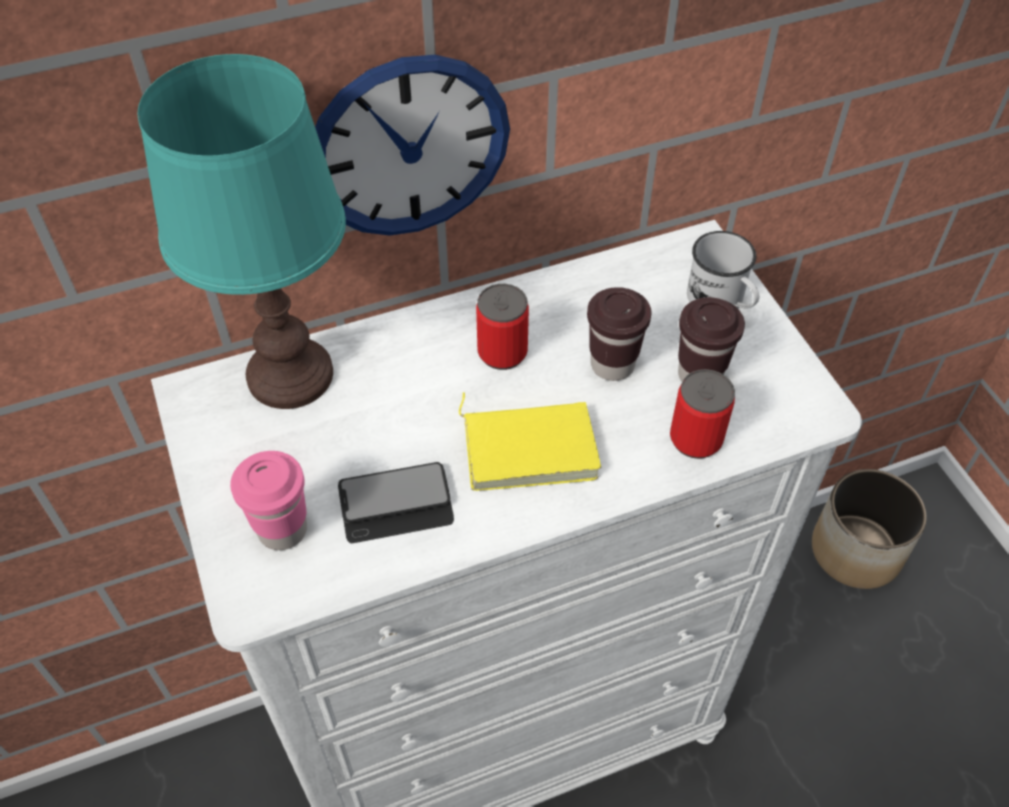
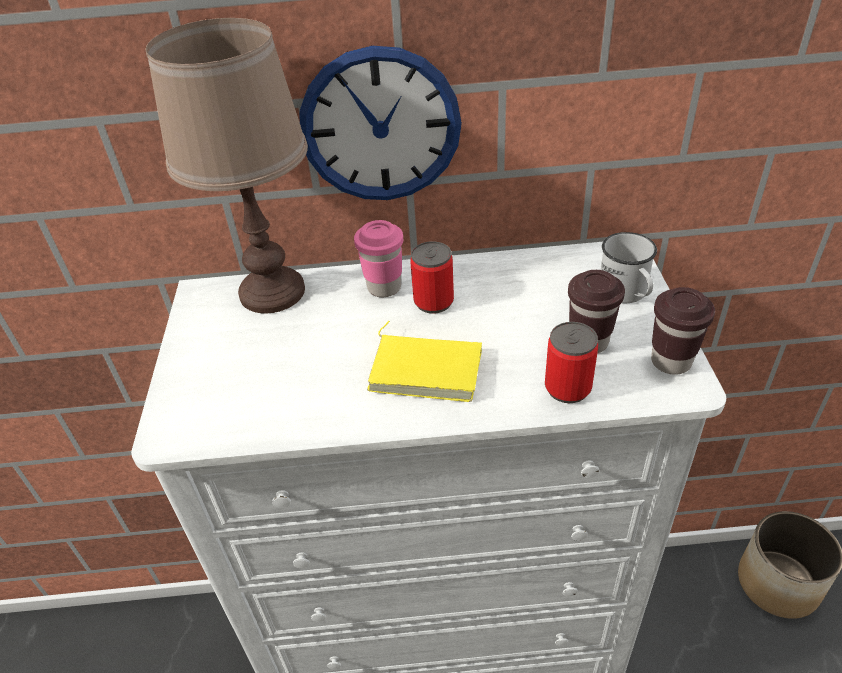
camera: 20 degrees right, 10 degrees down
turquoise table lamp [138,54,346,409] -> brown table lamp [146,18,308,314]
pink cup [230,451,307,550] -> pink cup moved to [354,220,403,297]
phone [338,462,454,543] -> none
brown cup [587,287,652,381] -> brown cup moved to [651,287,715,374]

